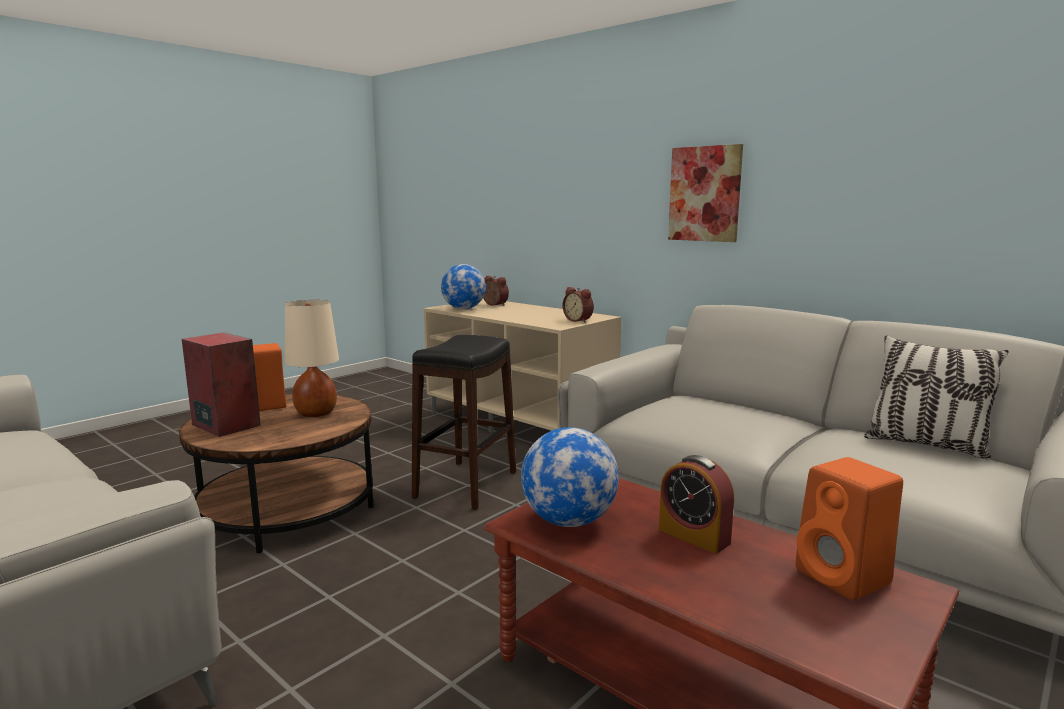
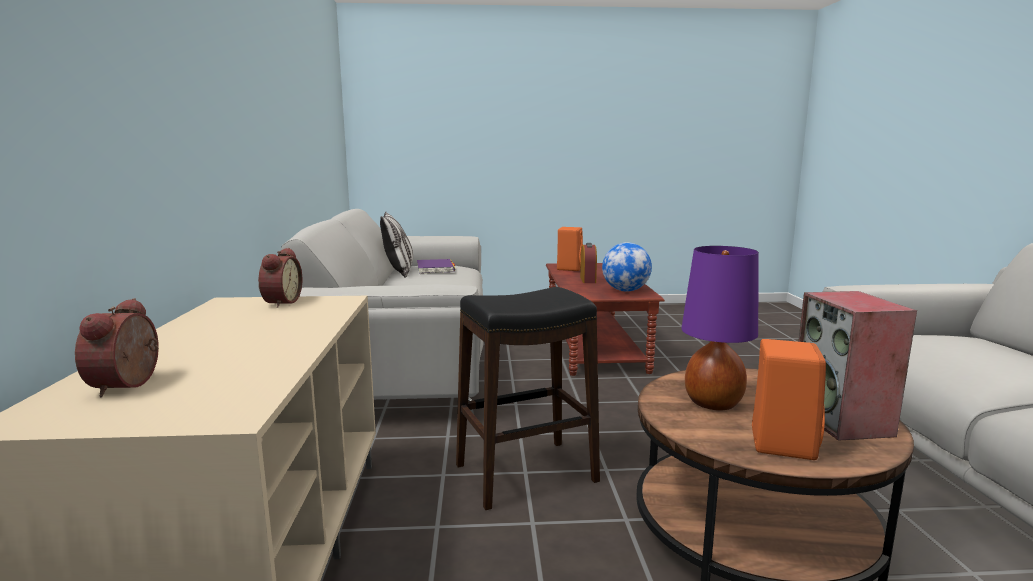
camera: 135 degrees left, 0 degrees up
beige table lamp [285,300,339,417] -> purple table lamp [681,246,759,411]
globe [441,264,486,309] -> none
picture [668,144,743,242] -> none
none -> purple book [417,259,455,274]

